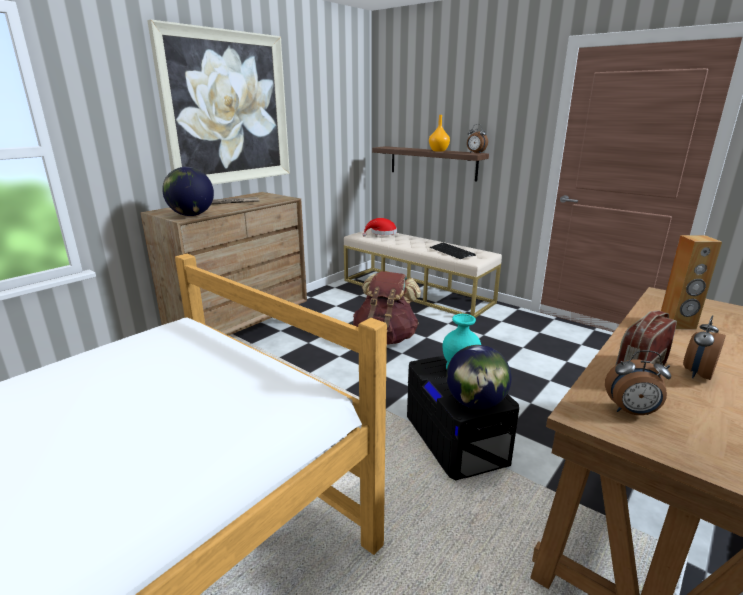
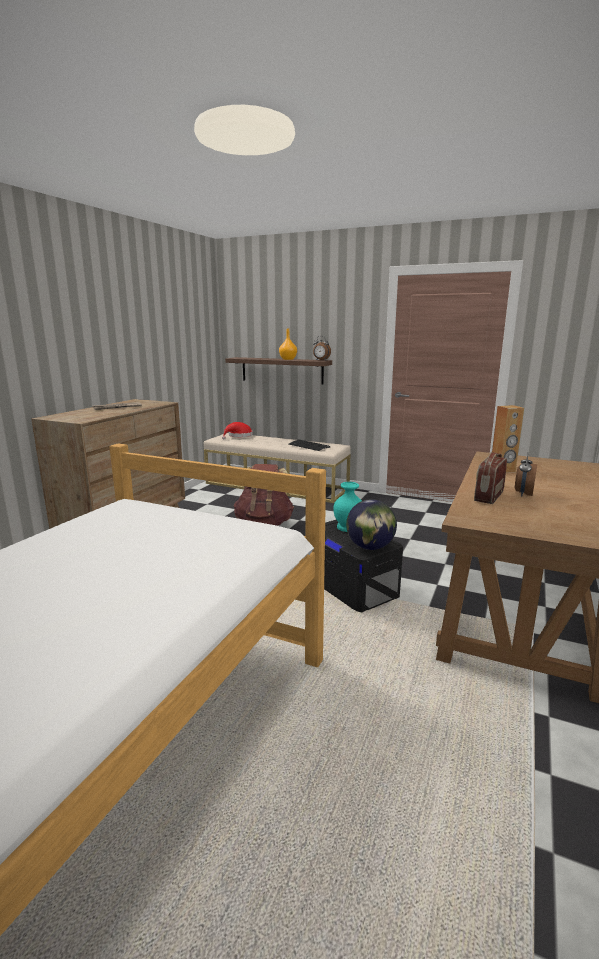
camera: 15 degrees left, 5 degrees down
picture [147,20,290,185] -> none
globe [162,167,214,216] -> none
alarm clock [605,350,671,415] -> none

